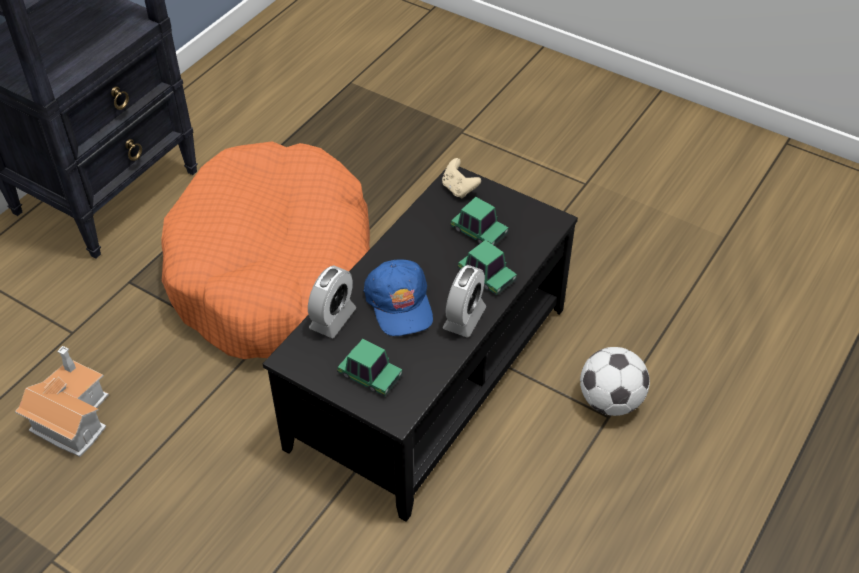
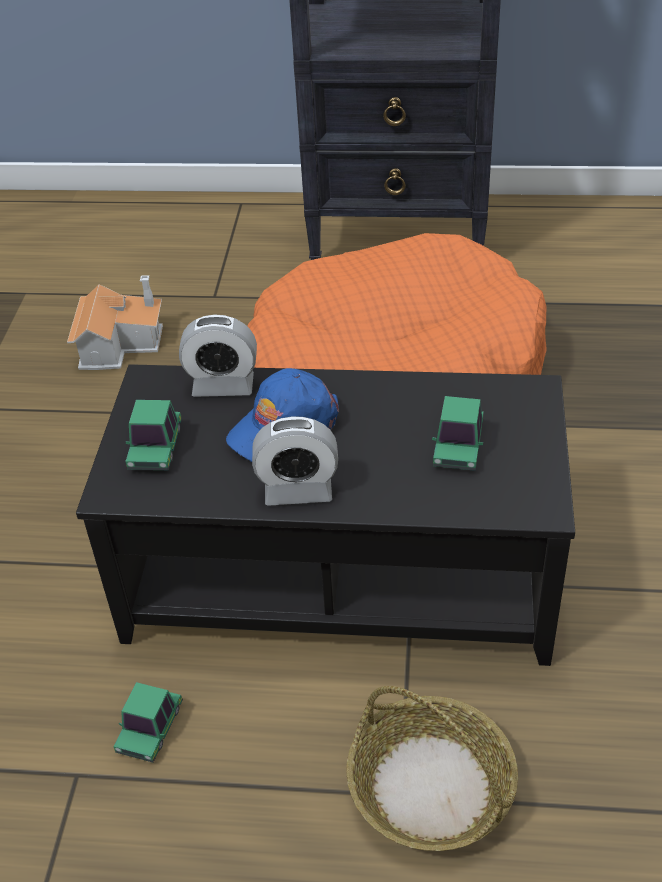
camera: 65 degrees right, 5 degrees down
beige game controller [442,158,481,199] -> none
toy car [458,240,517,295] -> toy car moved to [113,682,183,762]
football [580,347,650,416] -> basket [346,686,518,851]

